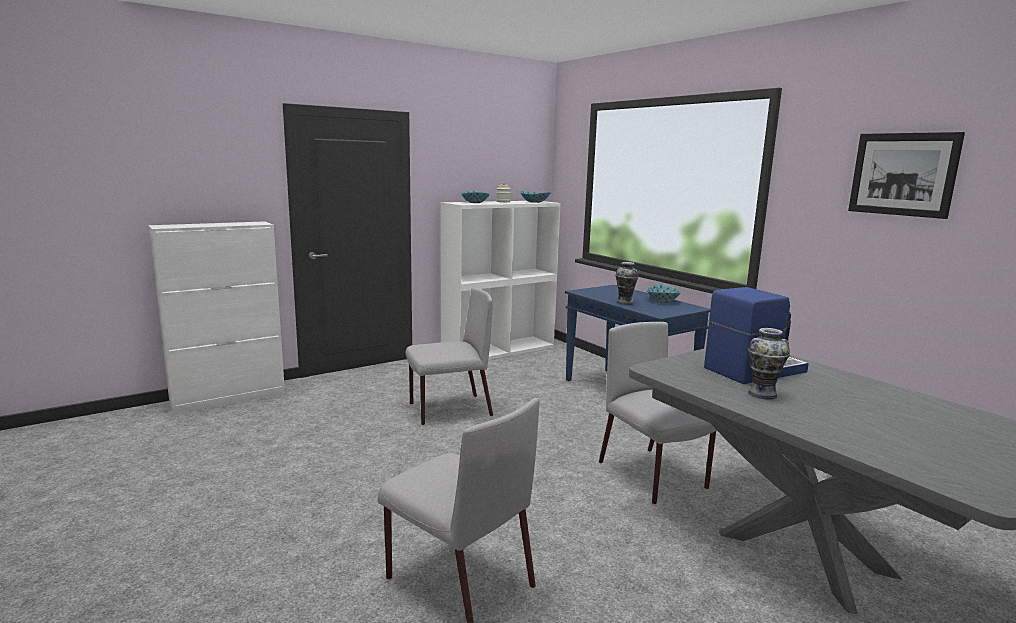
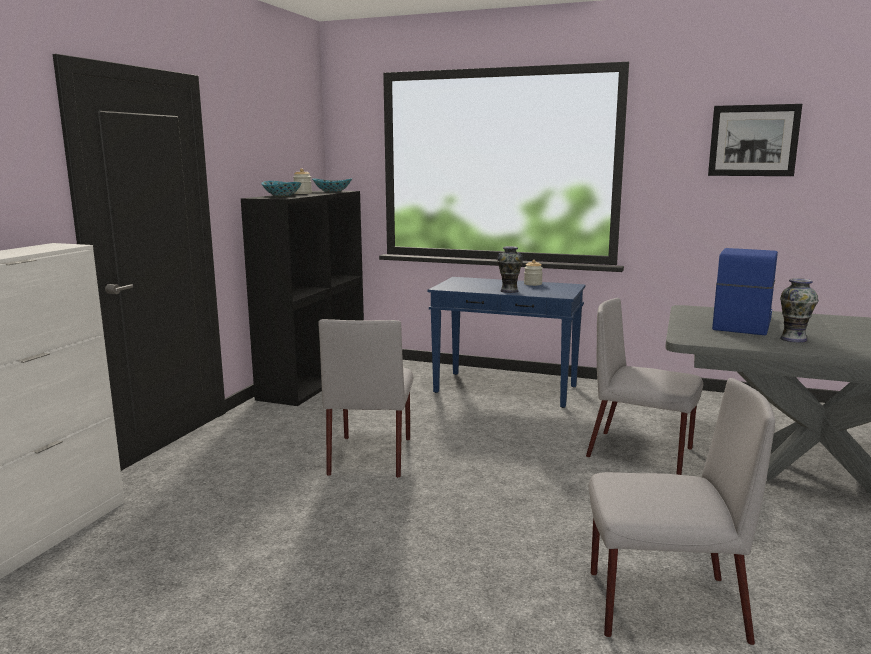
camera: 35 degrees left, 0 degrees up
grey chair [405,288,493,425] -> grey chair turned 150 degrees clockwise [319,319,413,478]
white bookcase [441,201,561,360] -> black bookcase [241,190,364,406]
bowl [647,284,681,303] -> jar [524,260,543,286]

